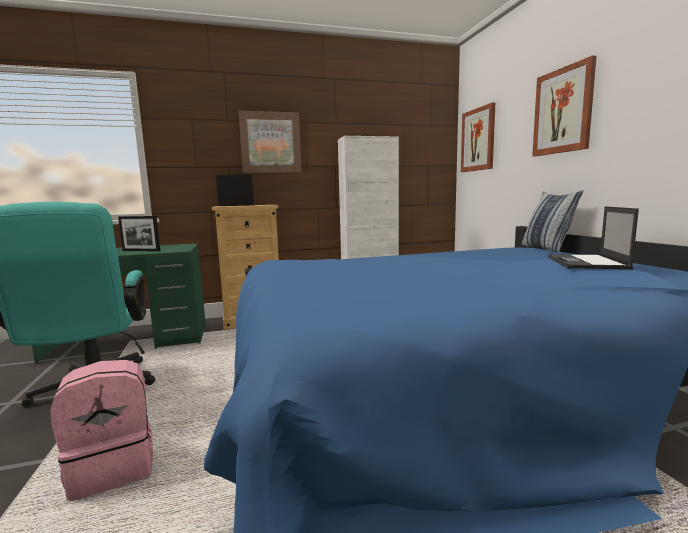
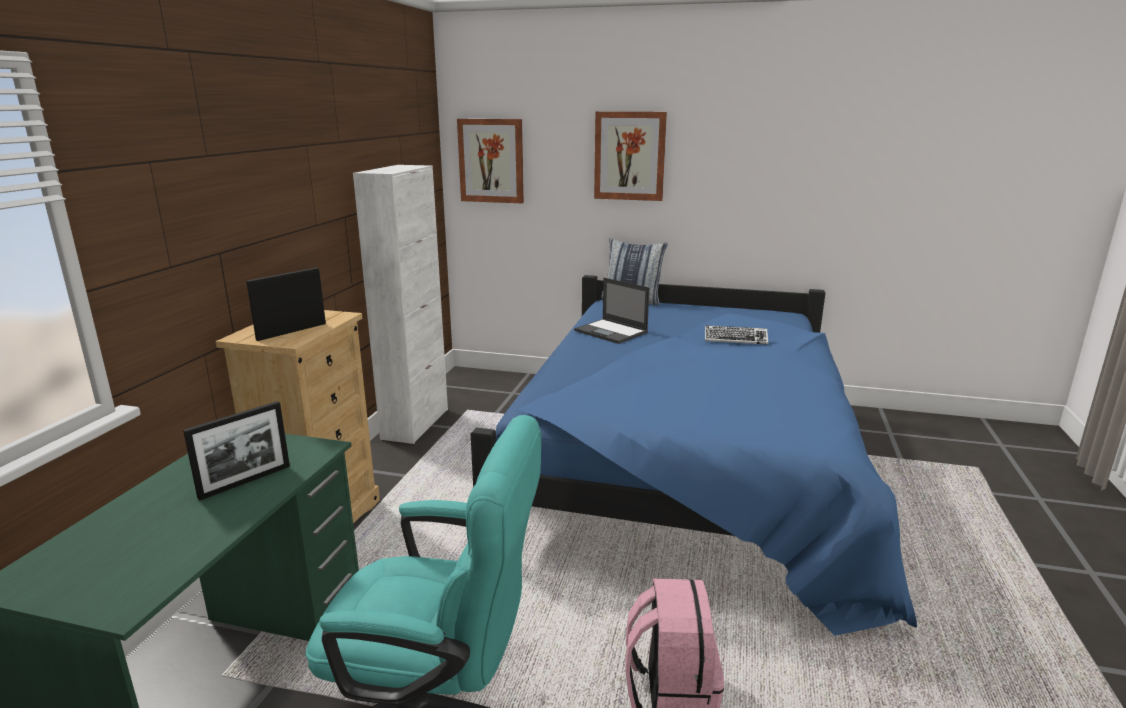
camera: 60 degrees left, 10 degrees up
picture [239,111,301,173] -> none
laptop [548,206,639,269] -> laptop moved to [574,278,649,344]
none -> keyboard [705,325,768,345]

